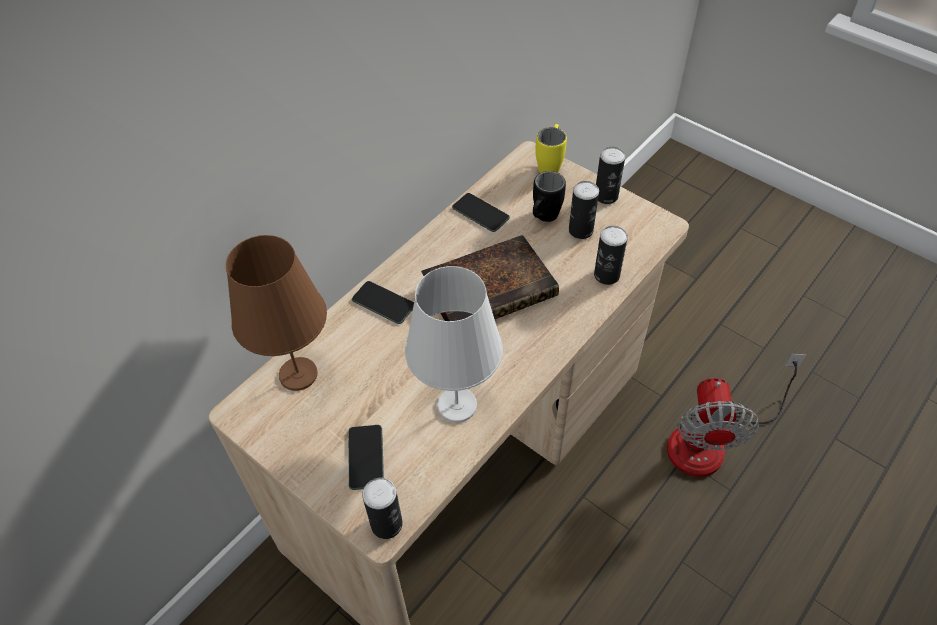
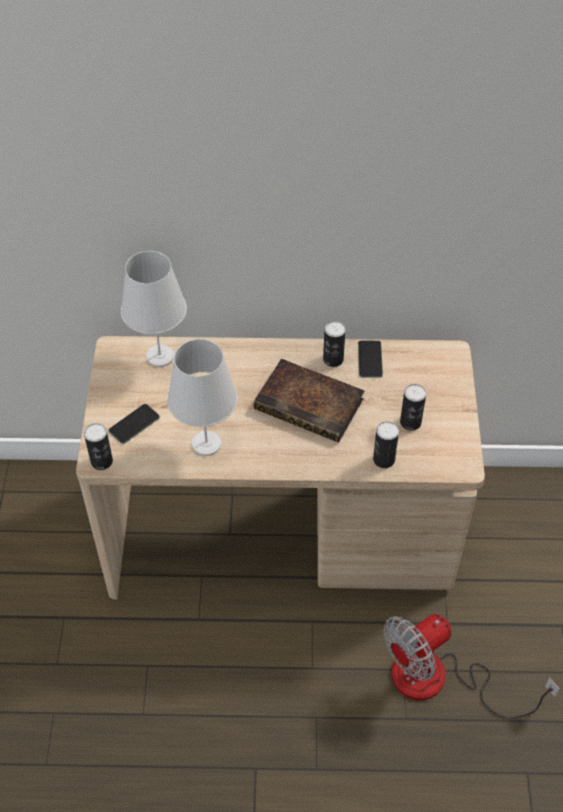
camera: 50 degrees right, 0 degrees up
brown table lamp [226,235,327,391] -> white table lamp [121,251,187,367]
phone [352,281,414,324] -> none
black mug [533,171,566,222] -> none
yellow mug [535,124,567,173] -> none
can [596,147,625,204] -> can moved to [323,321,346,367]

